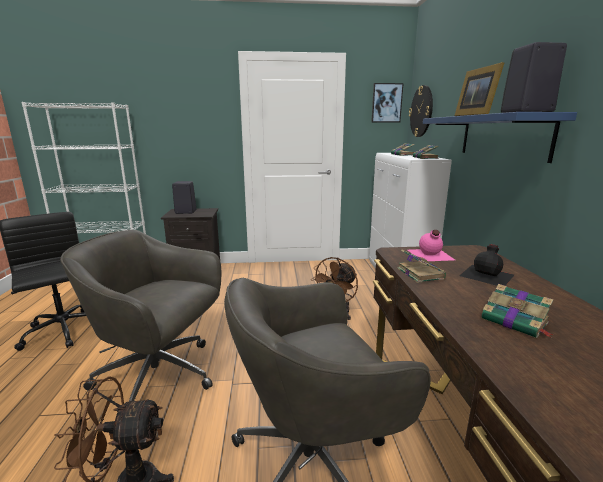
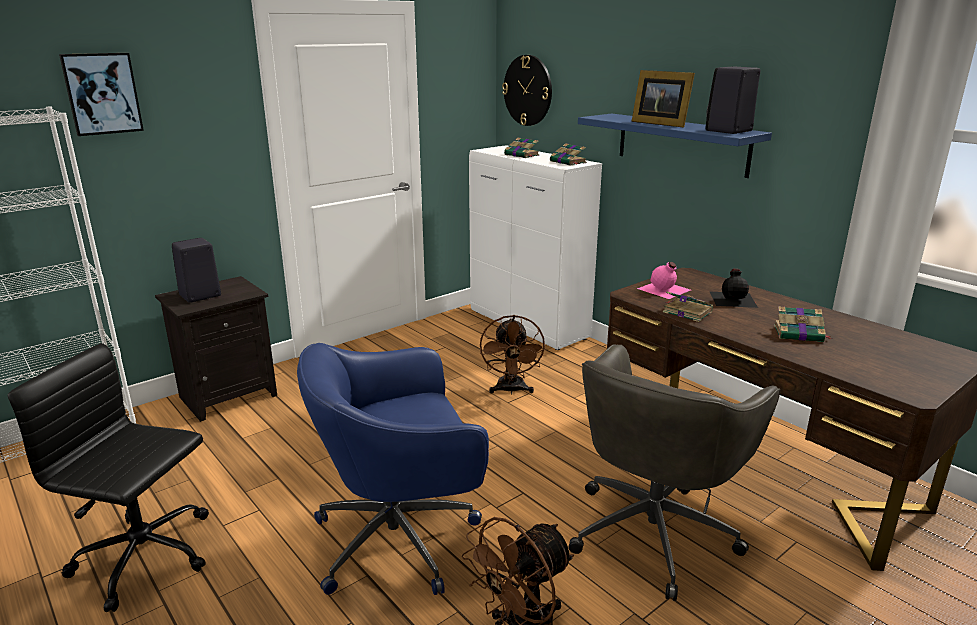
camera: 35 degrees left, 5 degrees up
grey office chair [60,230,221,401] -> blue office chair [297,343,489,595]
picture [371,83,404,123] -> picture moved to [59,53,144,136]

